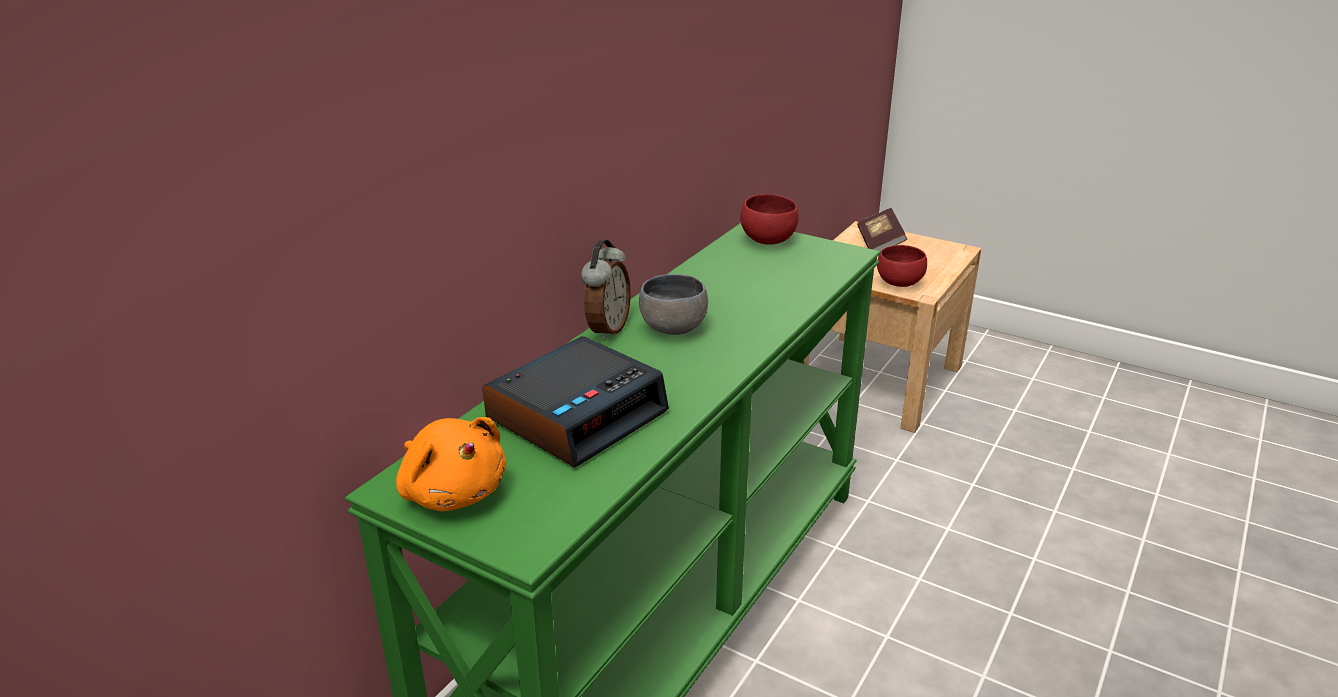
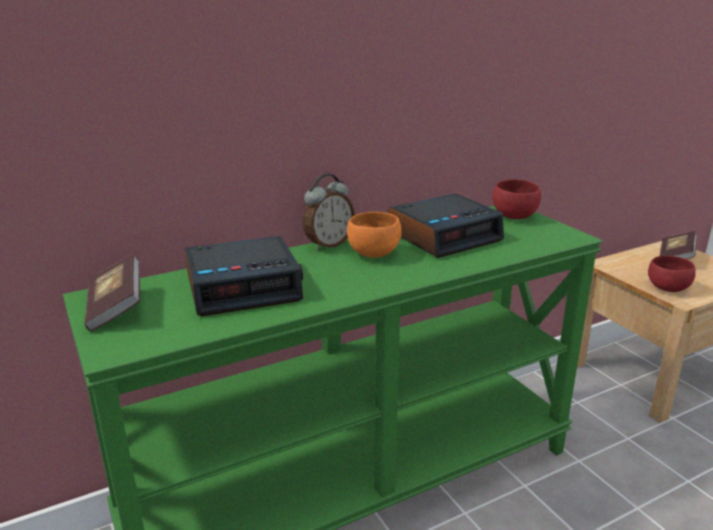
camera: 30 degrees right, 5 degrees down
orange plush toy [396,417,506,511] -> book [84,253,140,331]
grey bowl [639,274,708,335] -> orange bowl [347,212,402,258]
none -> alarm clock [388,194,504,258]

